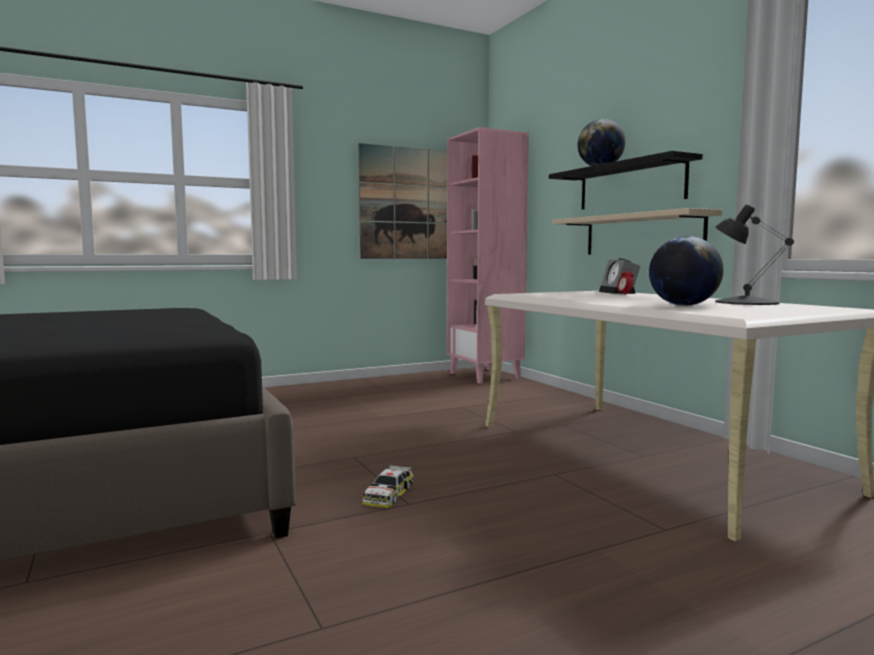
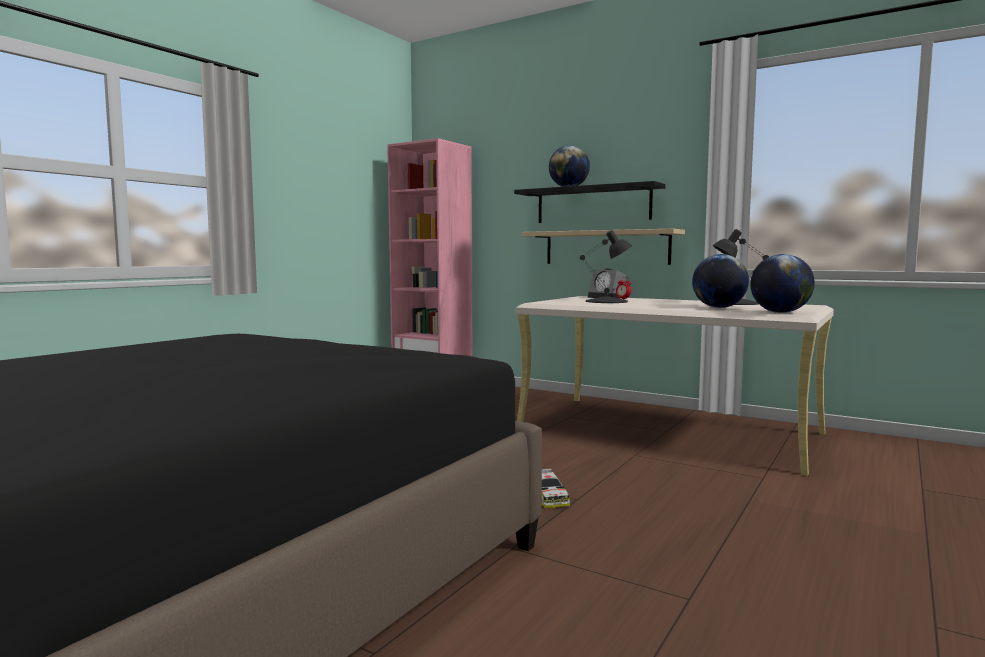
camera: 30 degrees left, 0 degrees up
picture [359,143,447,259] -> none
none -> black table lamp [580,230,632,303]
none -> globe [750,254,815,313]

